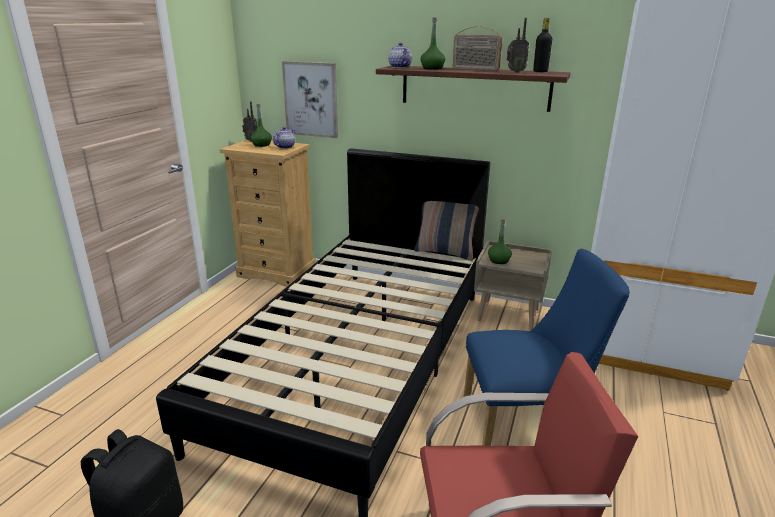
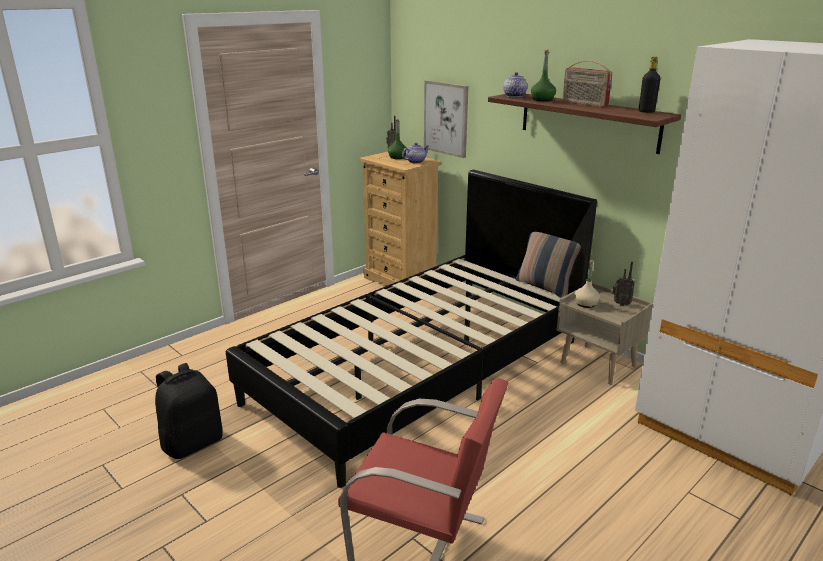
camera: 25 degrees right, 0 degrees up
blue chair [464,248,630,446] -> none
green bottle [488,218,512,264] -> beige bottle [574,260,600,308]
radio [506,18,529,73] -> radio moved to [612,261,634,306]

